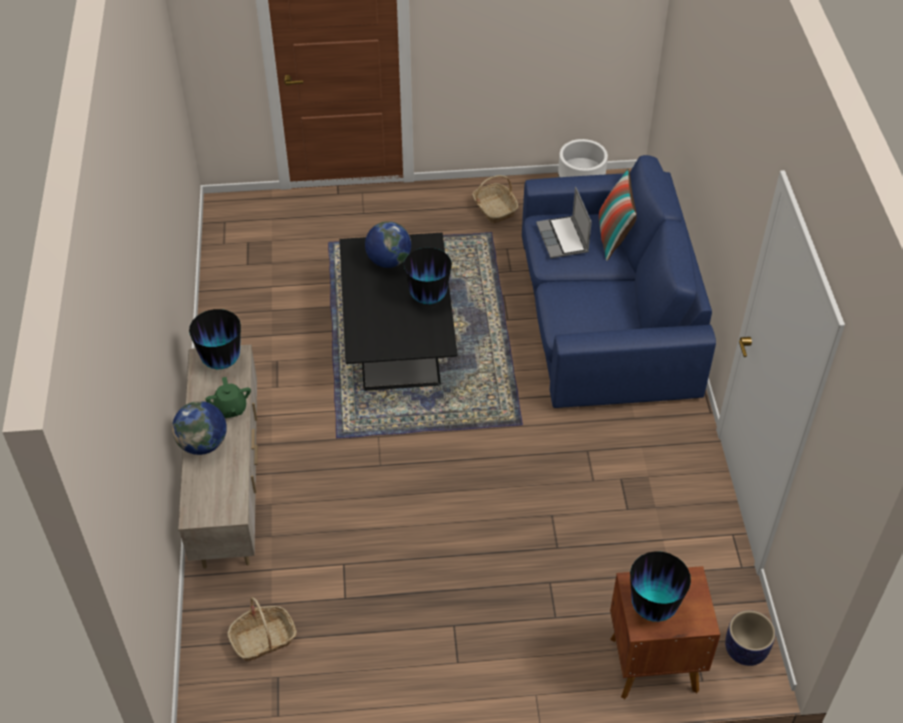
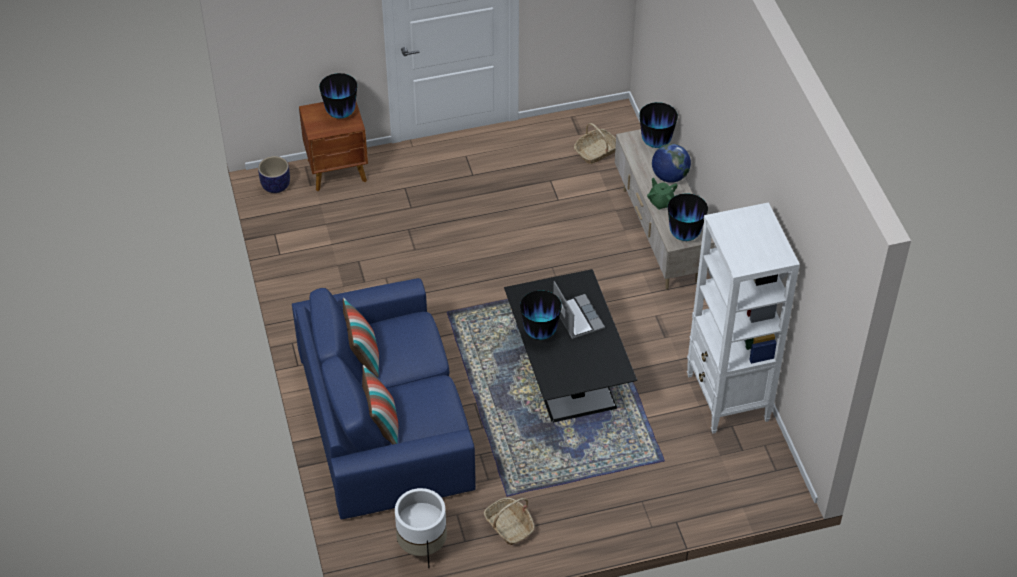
camera: 170 degrees right, 0 degrees up
globe [365,221,411,268] -> none
laptop [536,187,592,258] -> laptop moved to [553,281,605,339]
none -> pillow [343,298,379,377]
none -> vase [639,102,678,148]
none -> white bookcase [687,202,800,434]

